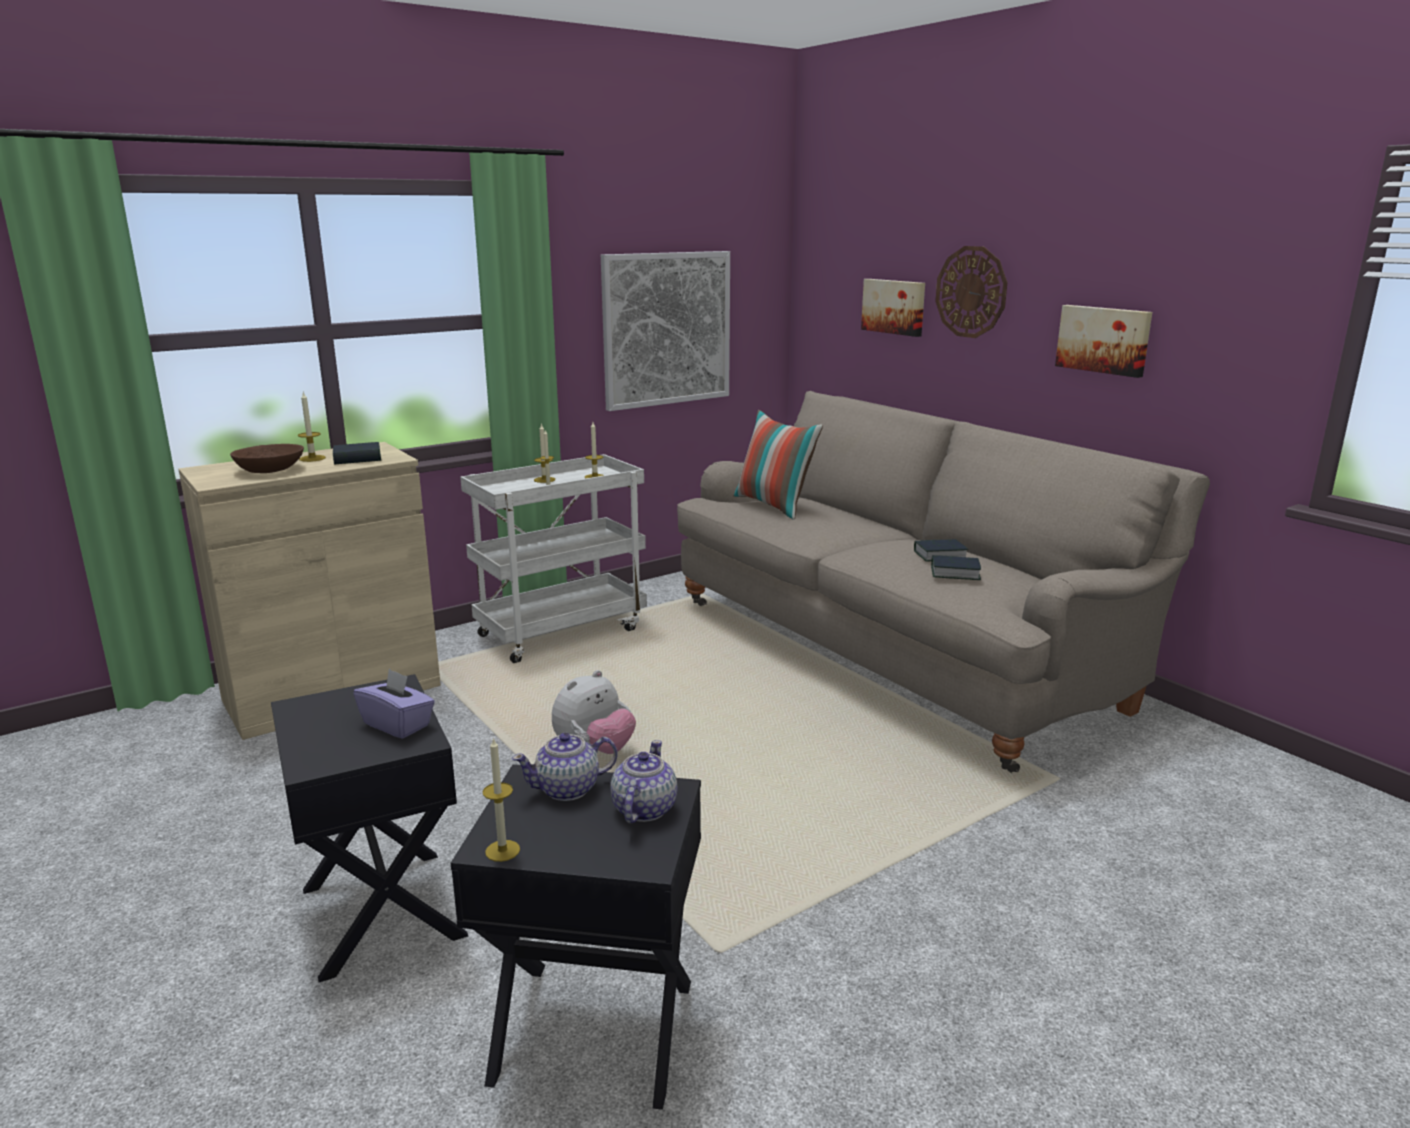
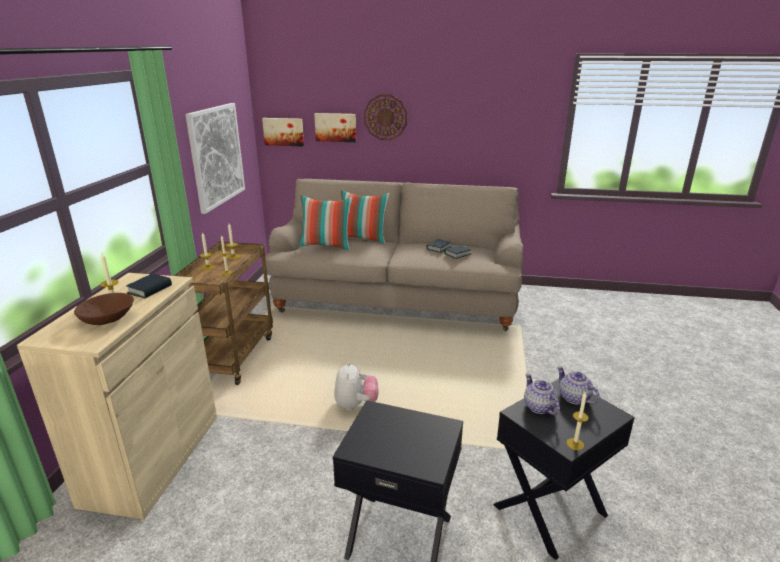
camera: 45 degrees left, 5 degrees up
purple tissue box [353,669,435,738] -> none
white cart [460,454,647,663] -> brown cart [174,242,273,385]
teapot [512,733,618,801] -> teapot turned 135 degrees clockwise [524,373,560,415]
picture [1055,305,1152,378] -> picture moved to [262,118,304,146]
none -> pillow [341,190,390,244]

